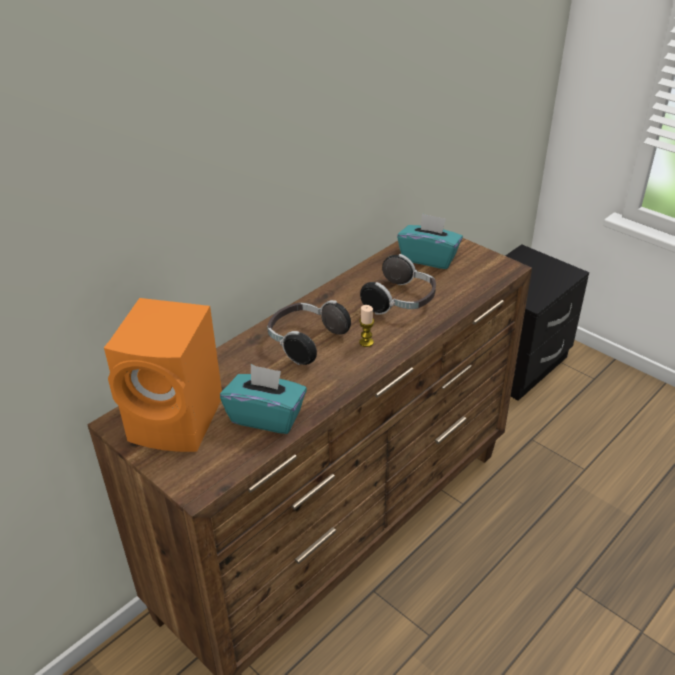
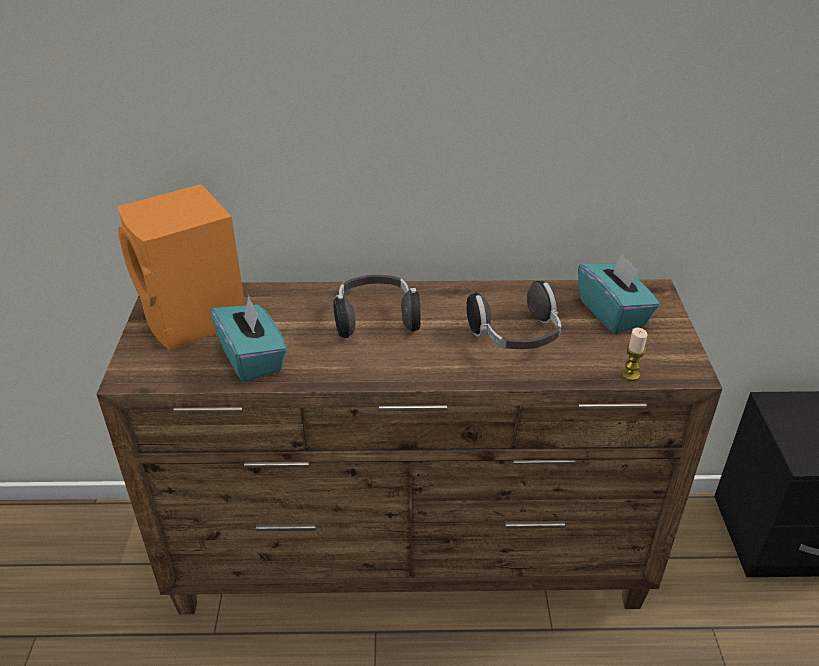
camera: 45 degrees right, 0 degrees up
candle [359,305,374,347] -> candle moved to [621,328,647,381]

